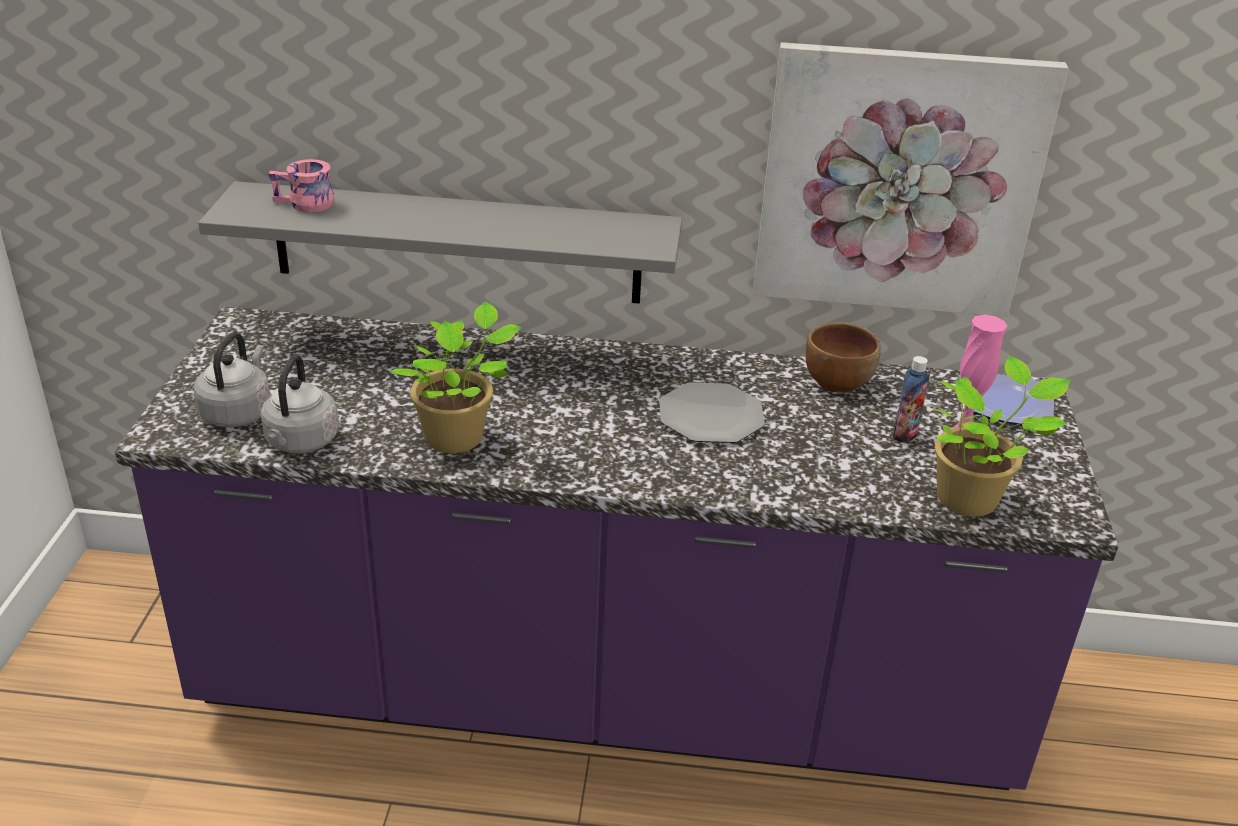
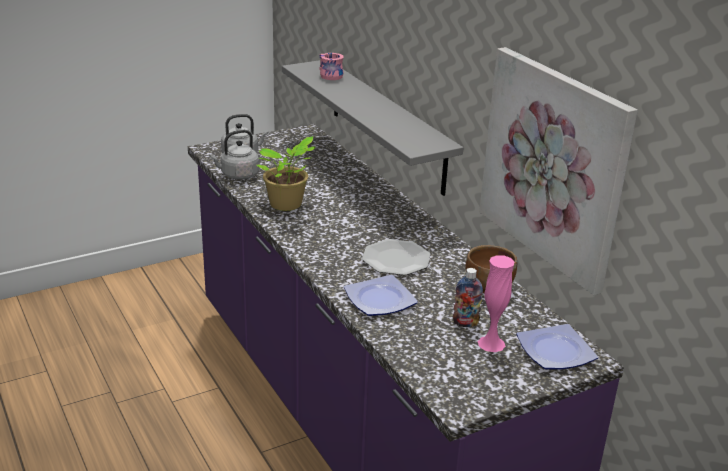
camera: 55 degrees right, 5 degrees down
potted plant [933,356,1070,517] -> none
none -> plate [344,275,418,316]

